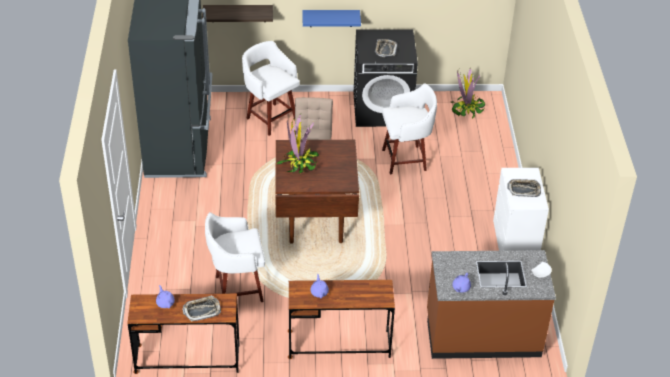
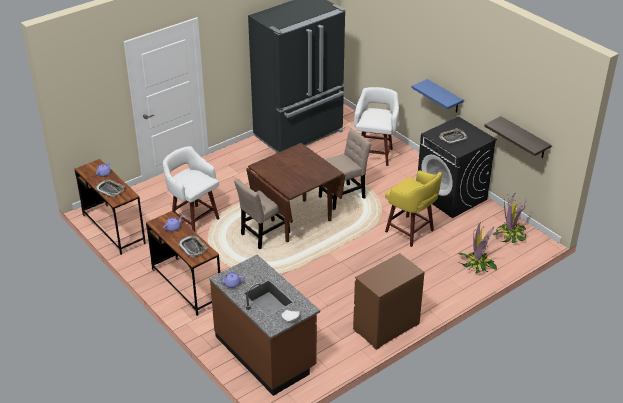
camera: 55 degrees right, 5 degrees down
shelf [202,5,273,22] -> shelf moved to [484,116,552,158]
potted plant [277,114,319,173] -> potted plant moved to [458,223,497,274]
white stool [382,83,437,174] -> yellow stool [385,170,442,247]
white dresser [493,168,549,251] -> brown dresser [353,253,424,350]
tray [507,179,541,197] -> tray moved to [178,235,208,257]
none -> beige chair [234,179,290,249]

